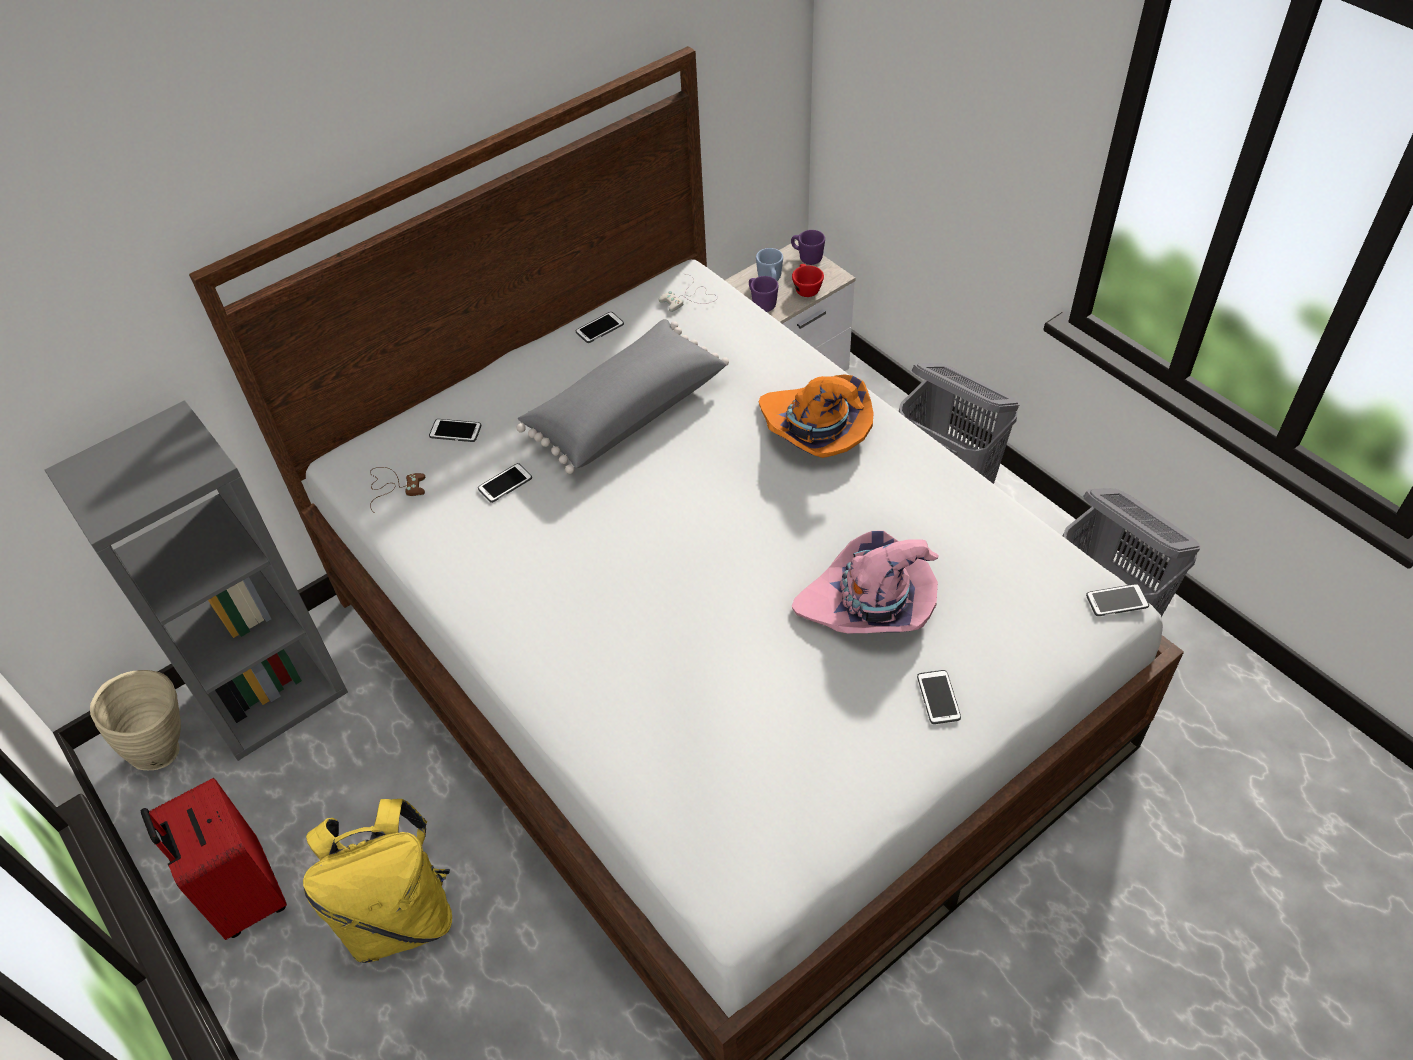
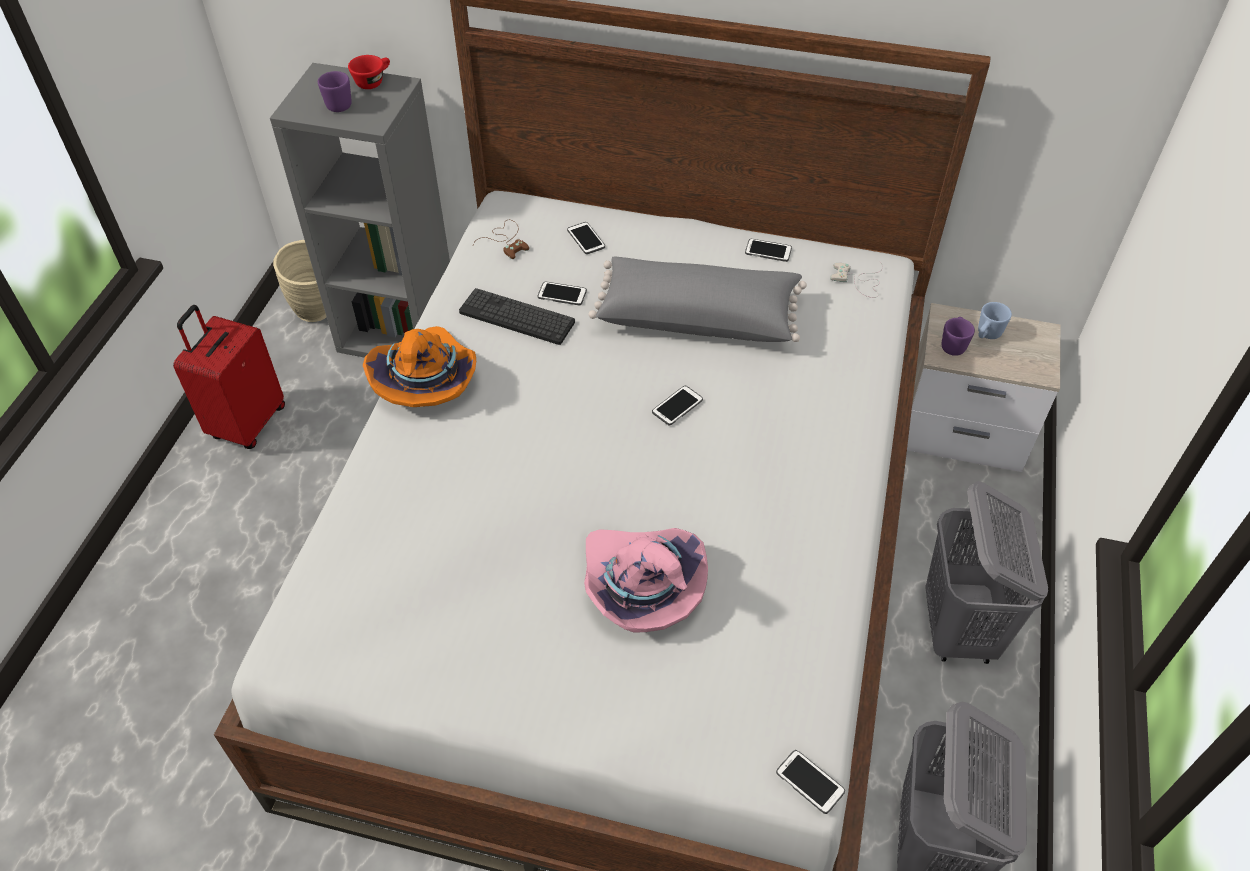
camera: 50 degrees right, 0 degrees up
yellow backpack [303,799,452,963] -> none
orange hat [759,374,874,458] -> orange hat moved to [363,326,476,407]
purple mug [791,230,825,265] -> purple mug moved to [318,71,352,112]
red cup [792,264,824,297] -> red cup moved to [348,55,390,89]
phone [917,670,961,724] -> phone moved to [652,386,703,426]
none -> keyboard [459,288,575,345]

